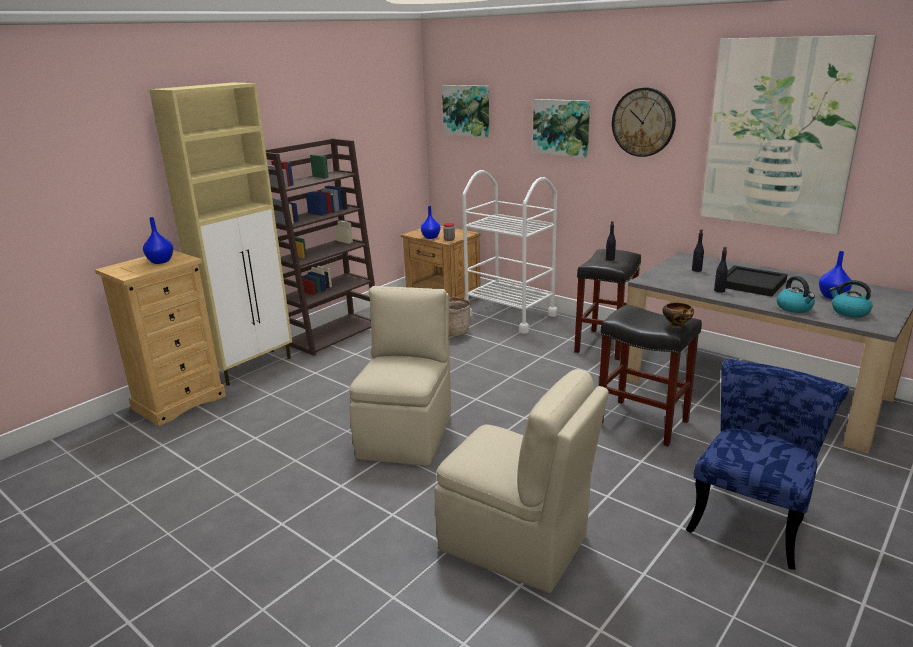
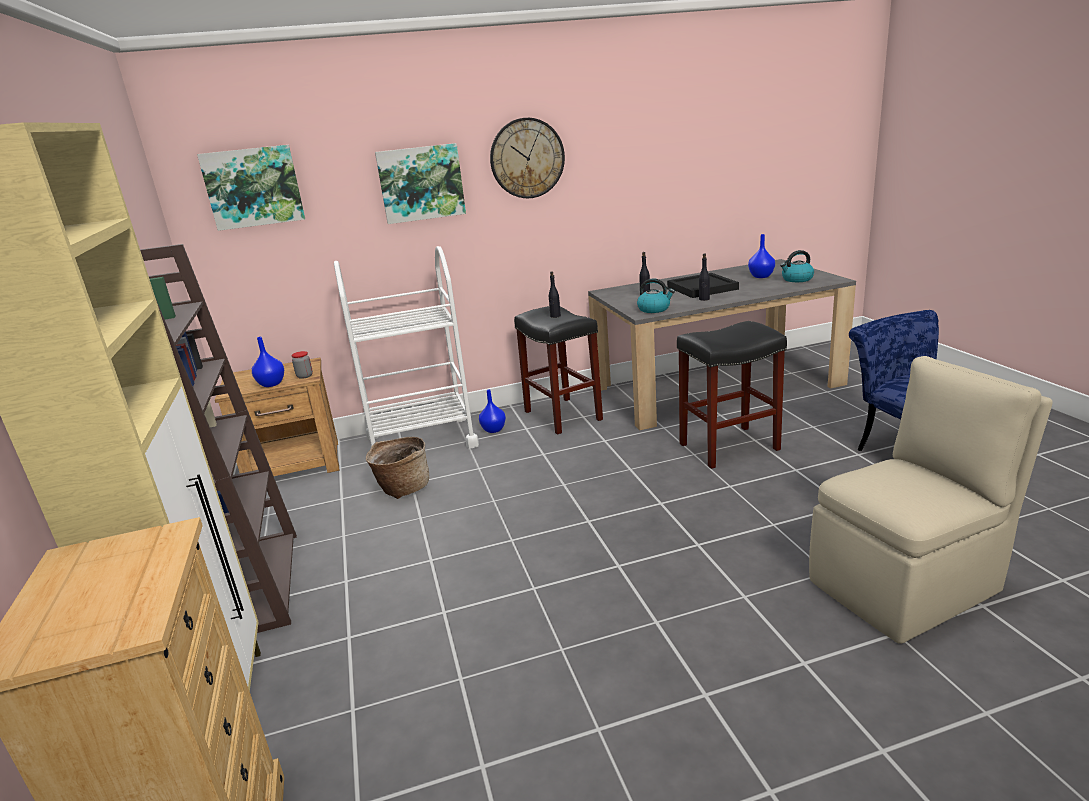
camera: 55 degrees left, 0 degrees up
blue vase [143,217,173,264] -> blue vase moved to [479,389,506,433]
beige chair [349,286,451,466] -> none
bowl [662,303,694,329] -> none
picture [701,35,877,235] -> none
kettle [777,276,815,313] -> kettle moved to [637,279,675,313]

